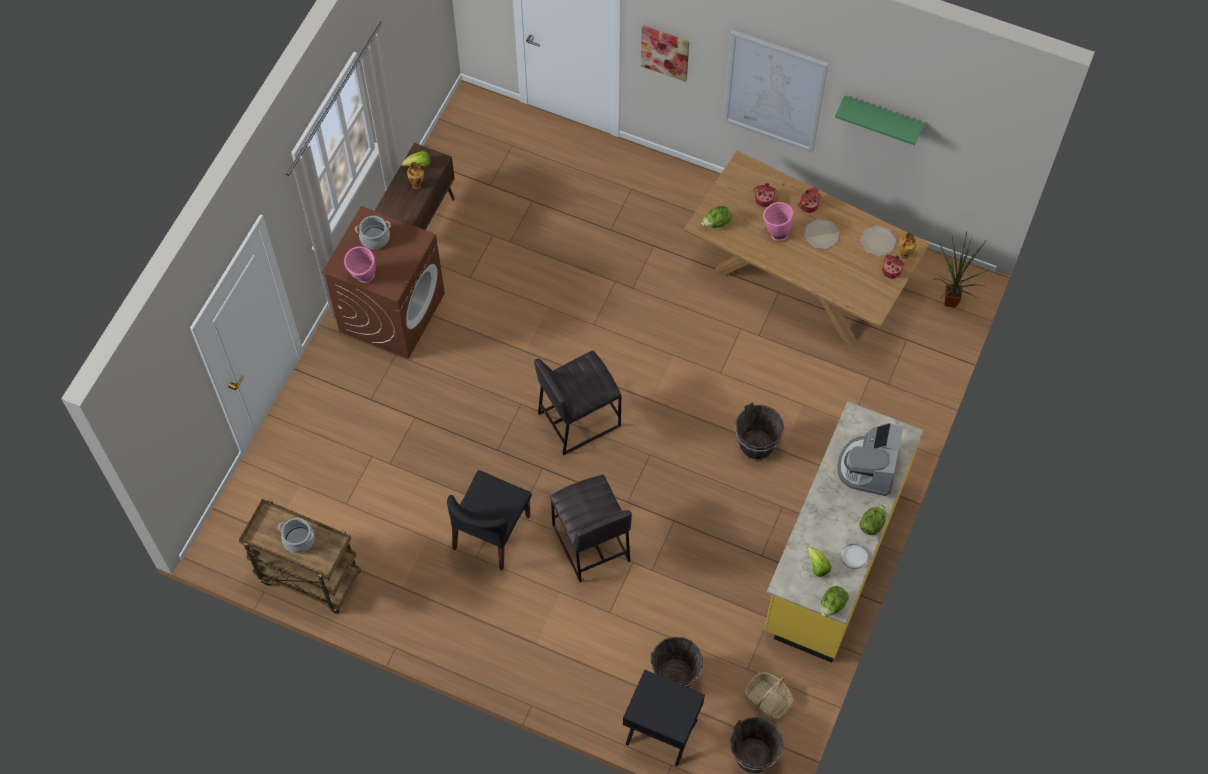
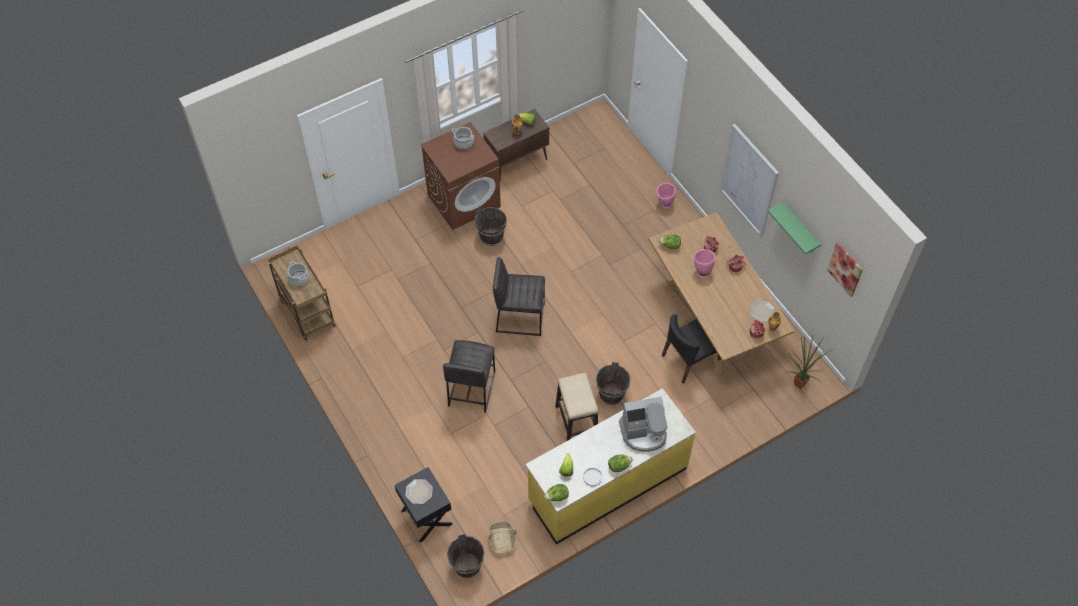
camera: 35 degrees right, 5 degrees down
pink vase [344,246,376,283] -> pink vase moved to [656,183,676,208]
black chair [447,470,532,571] -> black chair moved to [662,314,721,384]
picture [641,25,689,82] -> picture moved to [827,242,863,297]
brown bucket [650,637,704,688] -> brown bucket moved to [475,207,507,246]
plate [804,219,839,249] -> plate moved to [405,479,433,504]
coffee machine [837,423,903,496] -> coffee machine turned 150 degrees counterclockwise [619,397,668,452]
none -> stool [555,373,598,441]

